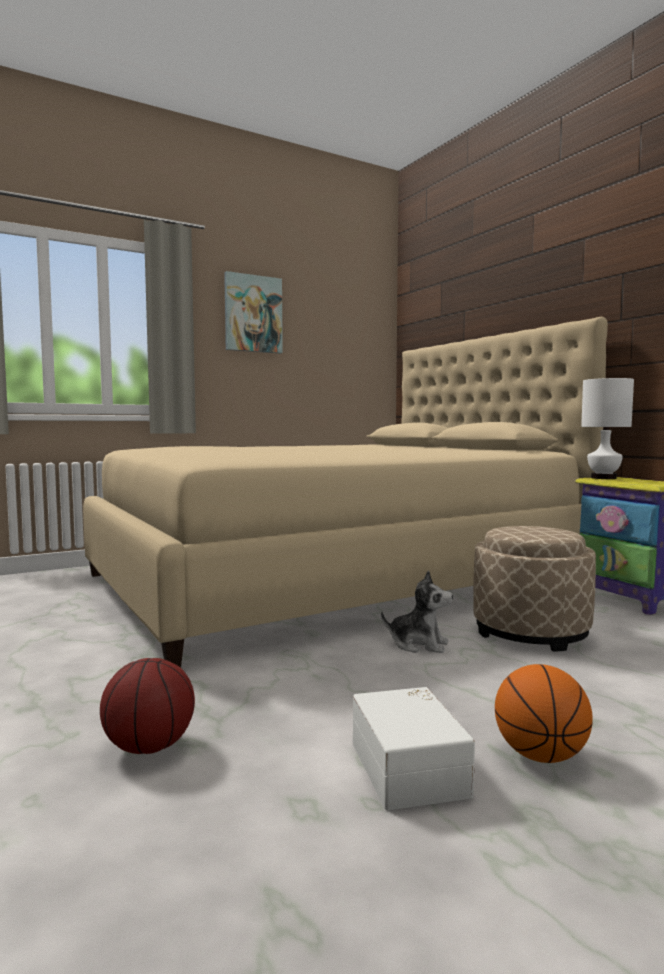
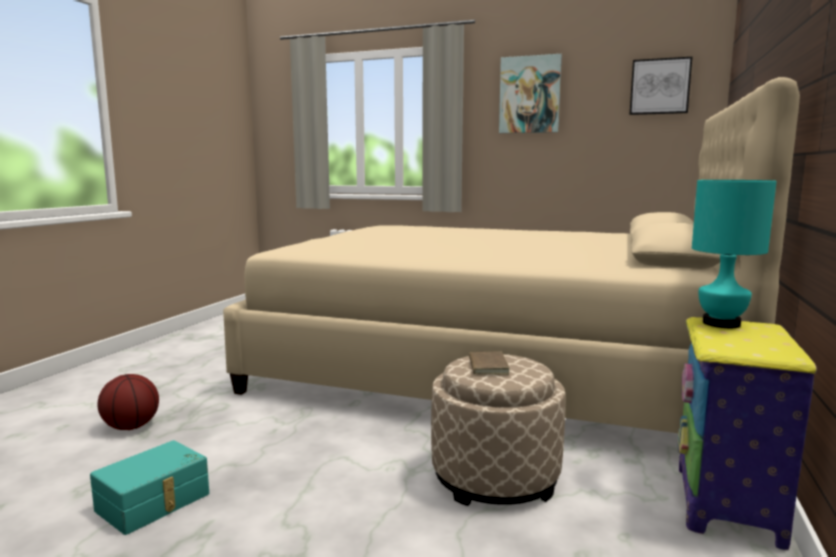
camera: 50 degrees right, 5 degrees up
white storage box [353,687,475,810] -> turquoise storage box [90,440,209,535]
plush toy [381,570,453,653] -> none
basketball [495,664,593,763] -> none
white table lamp [581,378,634,479] -> turquoise table lamp [692,180,777,328]
none -> brown book [463,351,510,375]
none -> picture [629,57,692,115]

